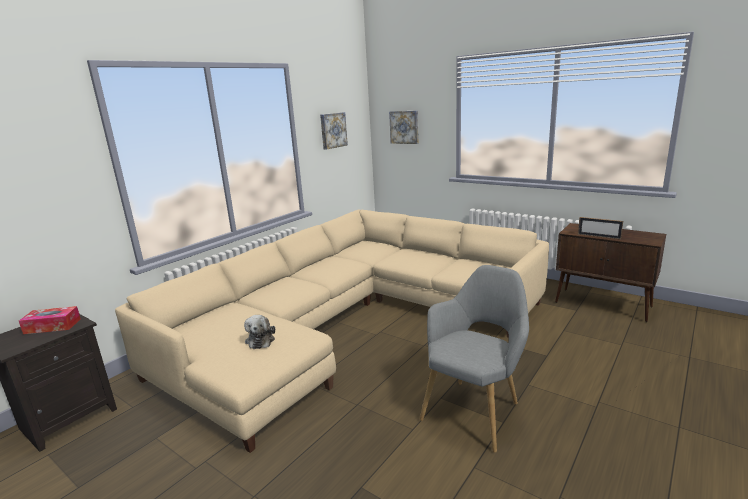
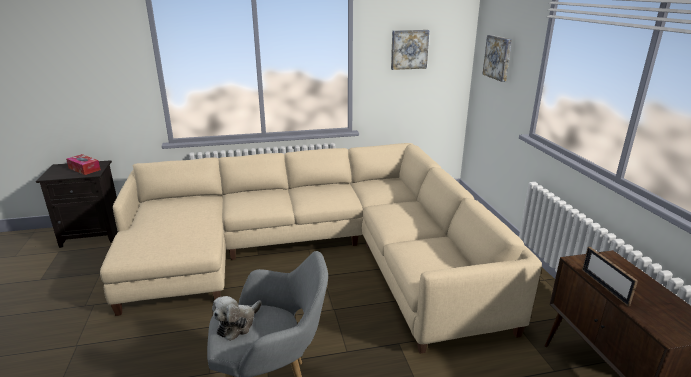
camera: 40 degrees right, 5 degrees up
plush toy [244,315,275,349] -> plush toy moved to [212,296,262,341]

